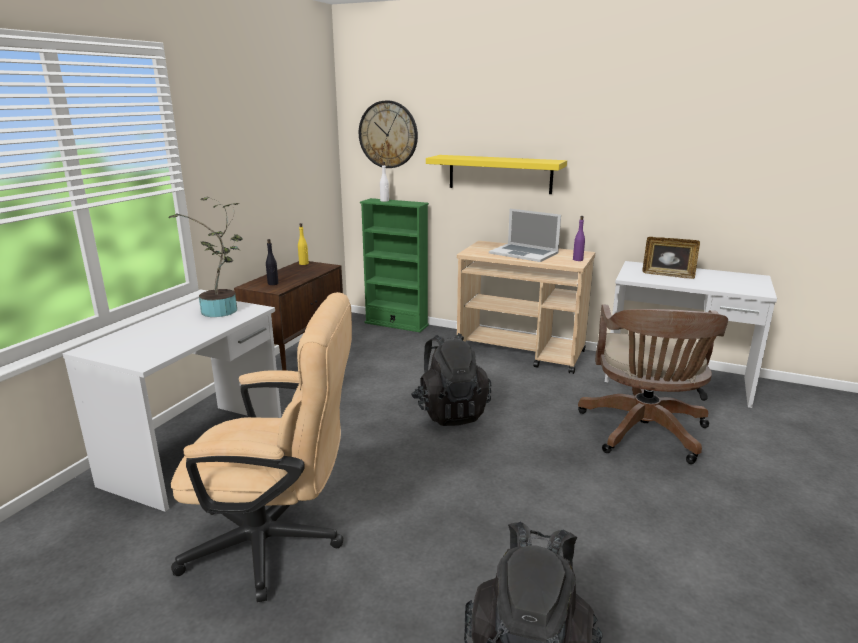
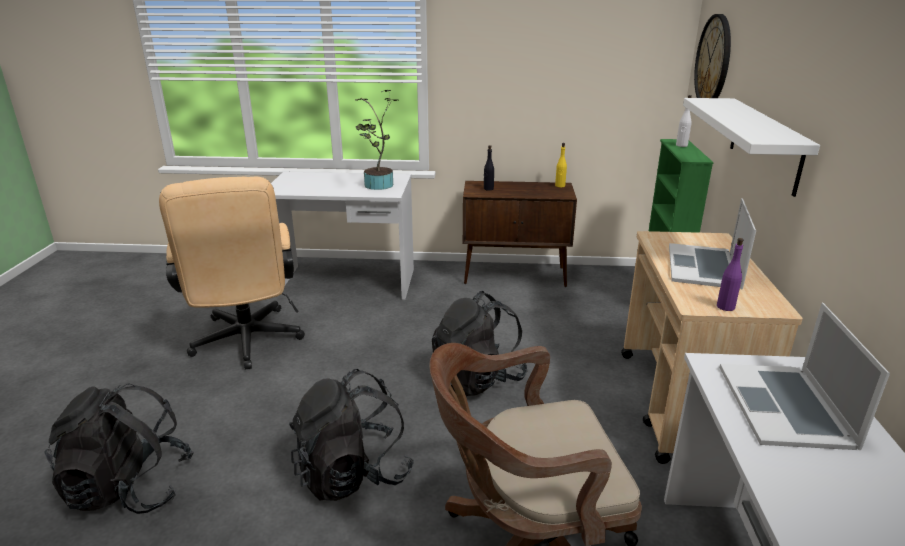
camera: 70 degrees right, 5 degrees up
yellow shelf [426,155,567,194] -> white shelf [683,98,820,197]
picture frame [643,237,700,279] -> laptop [719,303,890,450]
none -> black backpack [289,369,414,501]

